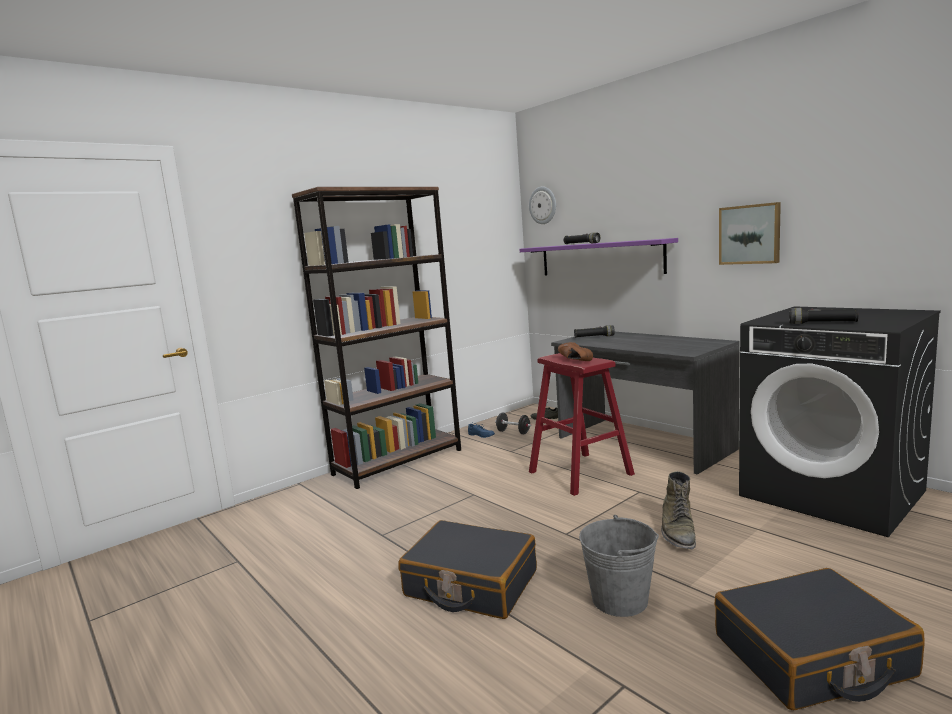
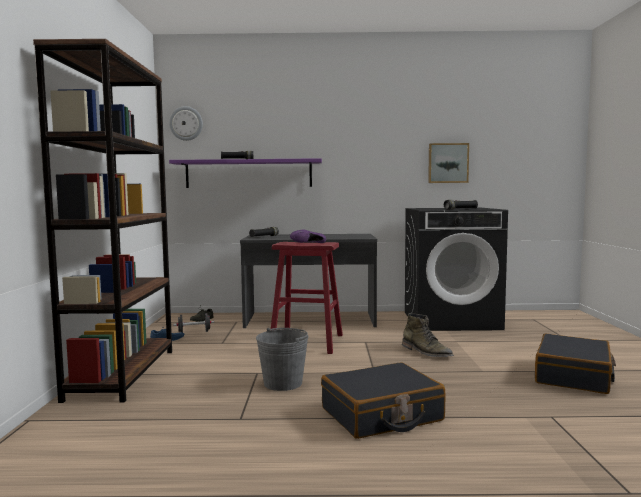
camera: 50 degrees left, 5 degrees down
brown shoe [558,342,593,361] -> purple shoe [290,230,326,243]
grey bucket [579,515,659,617] -> grey bucket moved to [256,328,309,391]
picture [719,202,781,265] -> picture moved to [428,143,469,183]

